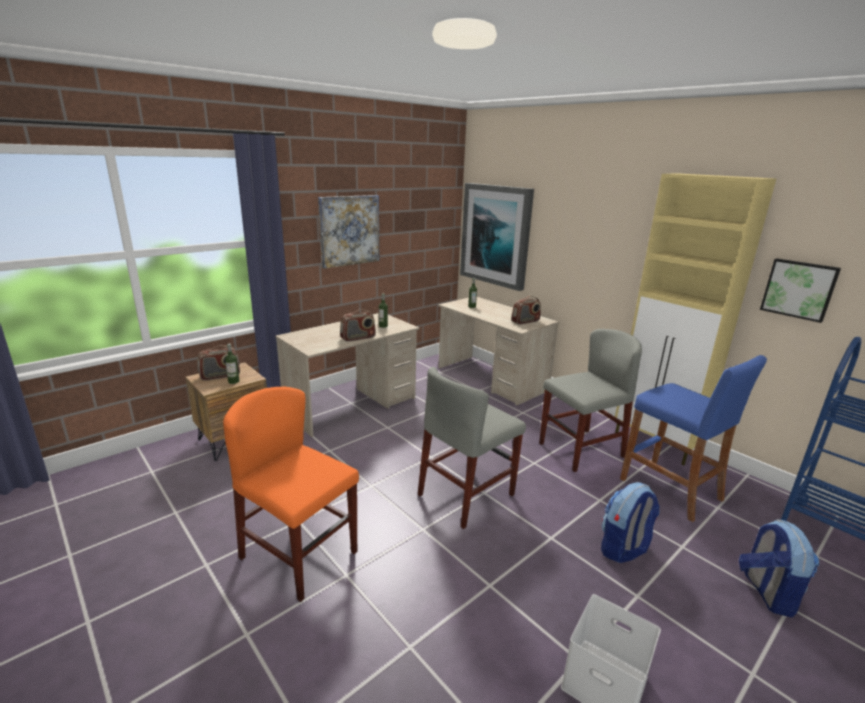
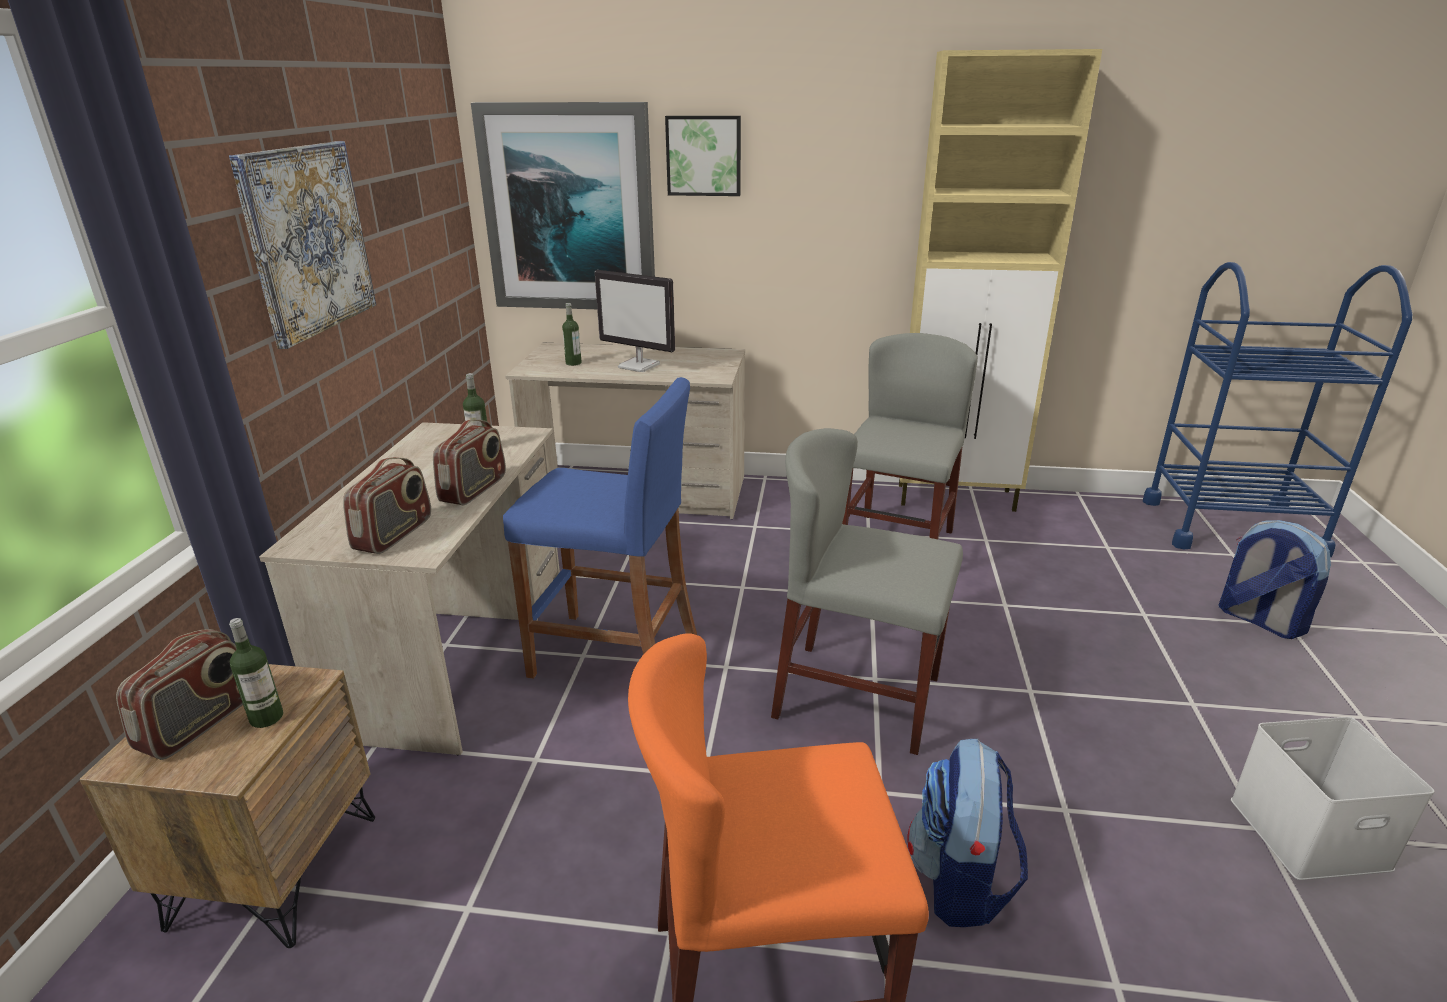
camera: 40 degrees left, 5 degrees up
grey chair [418,367,526,529] -> grey chair turned 105 degrees clockwise [771,428,963,755]
radio [511,296,541,325] -> radio moved to [343,457,431,554]
backpack [601,482,660,563] -> backpack moved to [907,739,1028,927]
blue stool [620,355,767,522] -> blue stool moved to [503,377,697,679]
picture [760,258,841,323] -> picture moved to [665,116,741,196]
none -> monitor [595,270,675,372]

